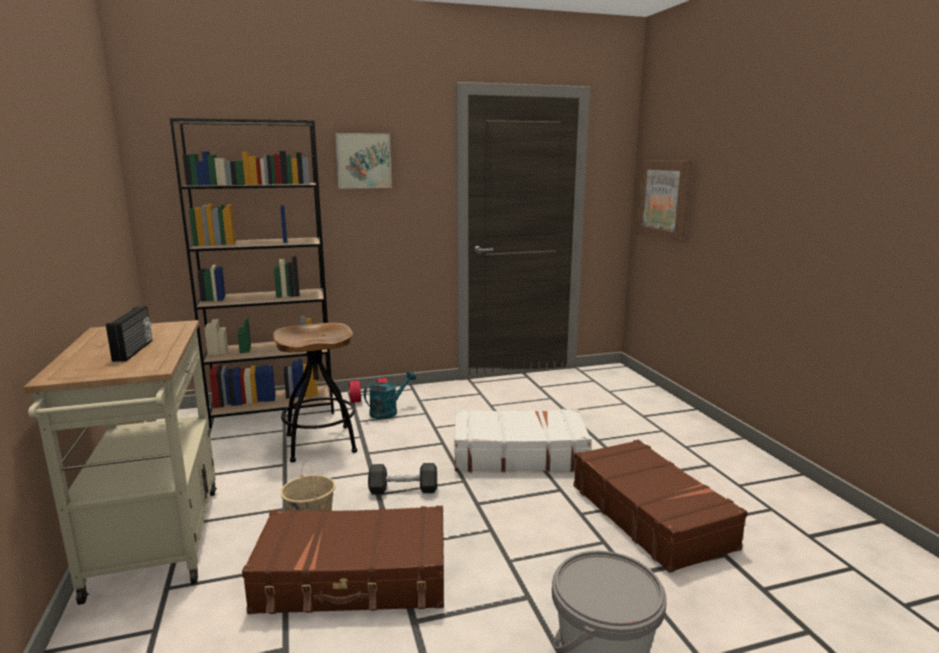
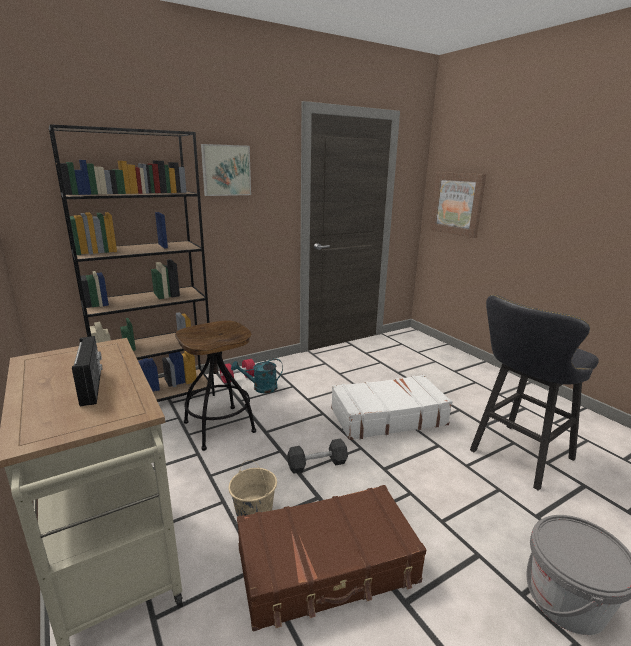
camera: 15 degrees left, 5 degrees up
turquoise watering can [364,371,416,419] -> turquoise watering can turned 135 degrees counterclockwise [231,358,283,394]
brown suitcase [573,440,747,573] -> black stool [470,295,599,491]

